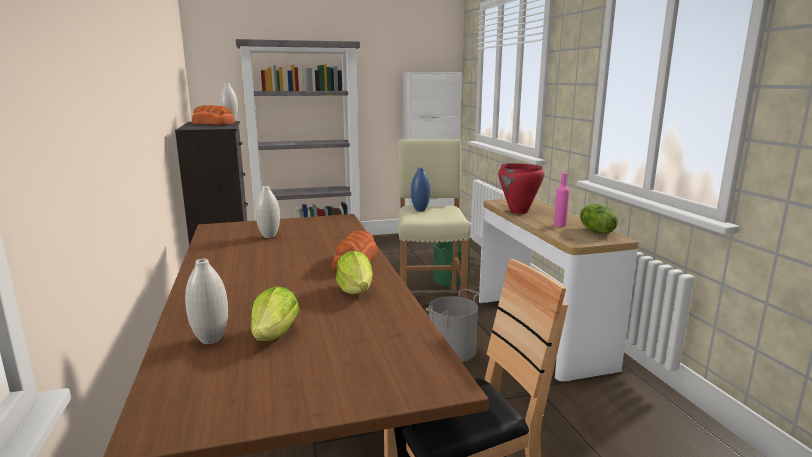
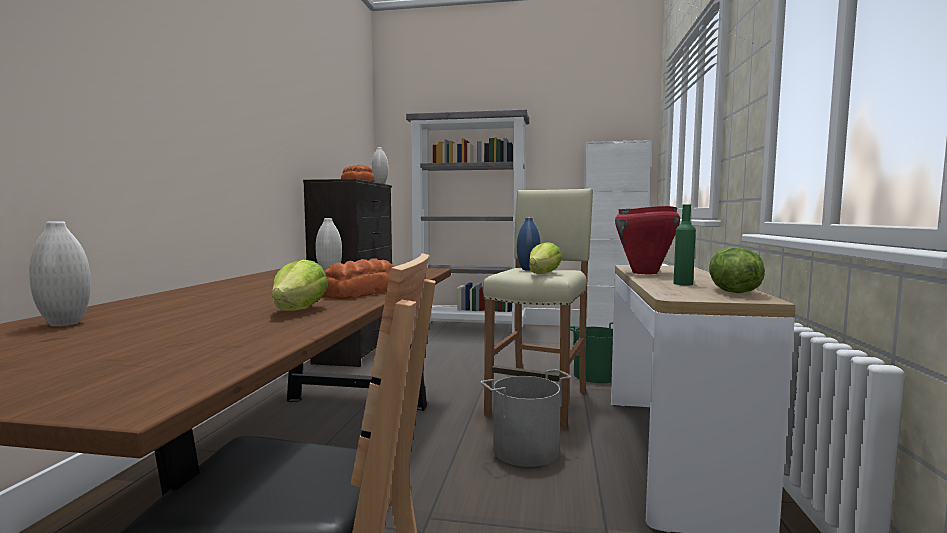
camera: 25 degrees right, 10 degrees down
lettuce [251,286,299,341] -> lettuce moved to [529,242,562,274]
pink bottle [554,173,569,227] -> green bottle [673,205,696,285]

